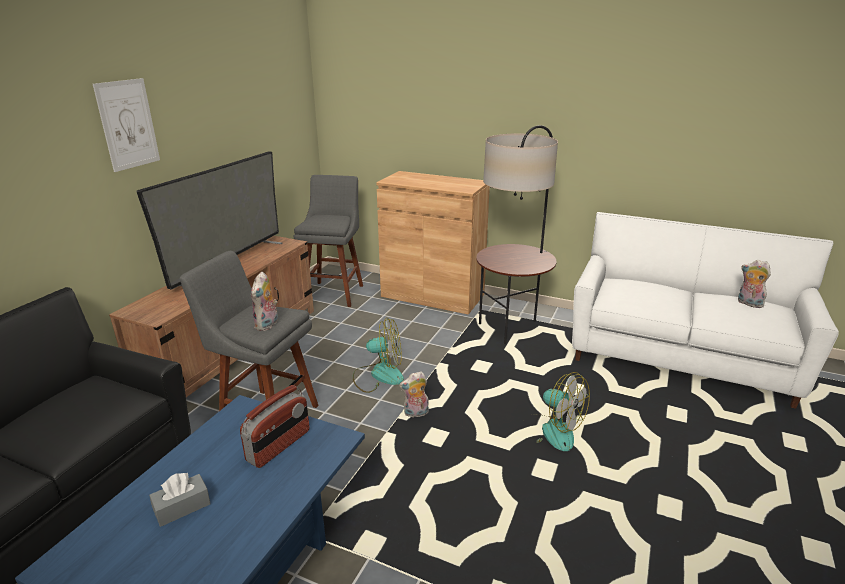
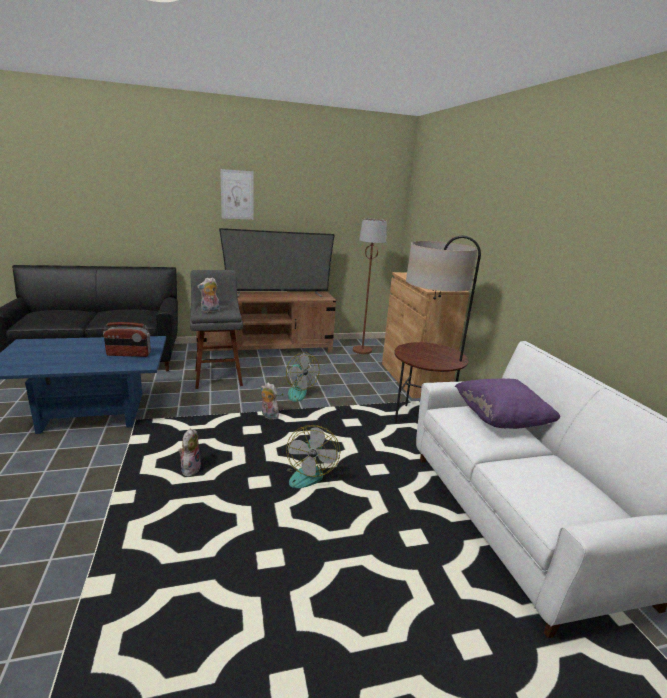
camera: 50 degrees right, 5 degrees down
grey tissue box [149,473,211,527] -> none
grey stool [294,175,363,307] -> brown floor lamp [353,219,387,354]
plush toy [738,260,771,308] -> plush toy moved to [179,429,201,477]
none -> purple pillow [455,379,560,429]

